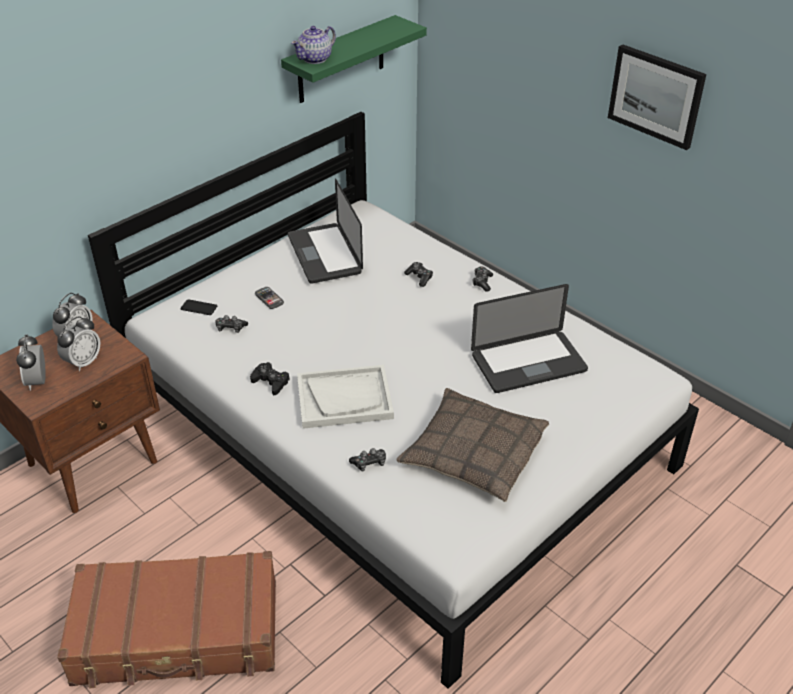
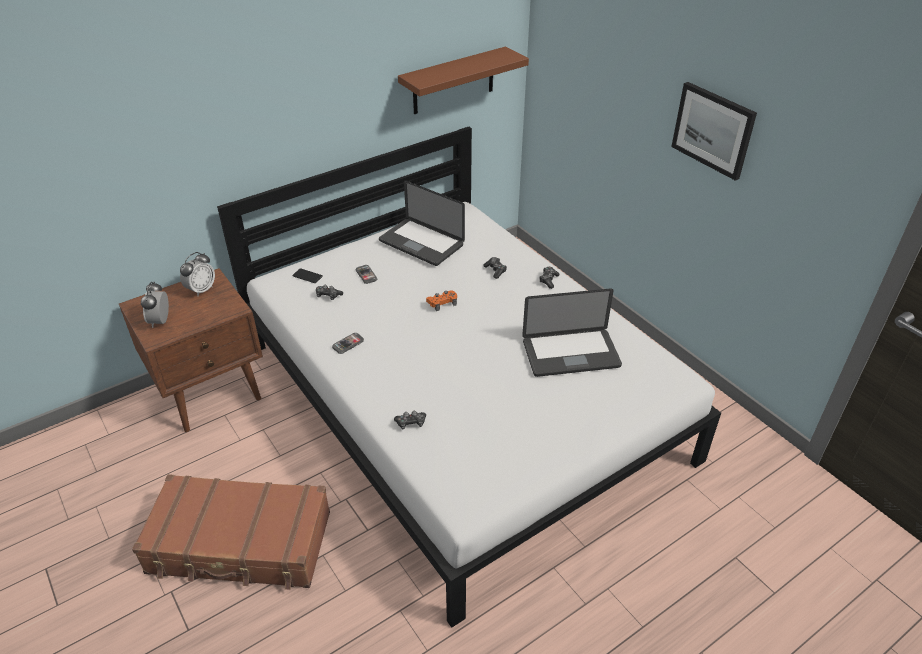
camera: 10 degrees right, 0 degrees up
alarm clock [57,316,100,371] -> none
black game controller [250,362,290,395] -> phone [332,333,364,354]
green shelf [281,15,427,103] -> brown shelf [398,47,529,114]
laptop [288,179,363,284] -> laptop turned 45 degrees counterclockwise [379,180,465,266]
teapot [291,26,336,64] -> none
white tray [297,365,394,429] -> none
pillow [397,388,549,502] -> none
none -> orange game controller [426,290,457,311]

